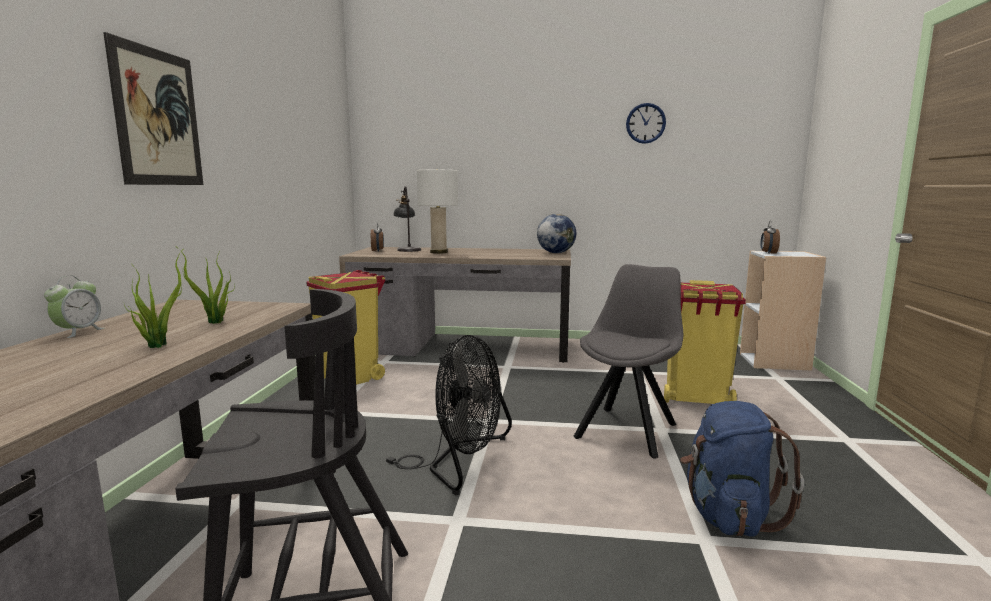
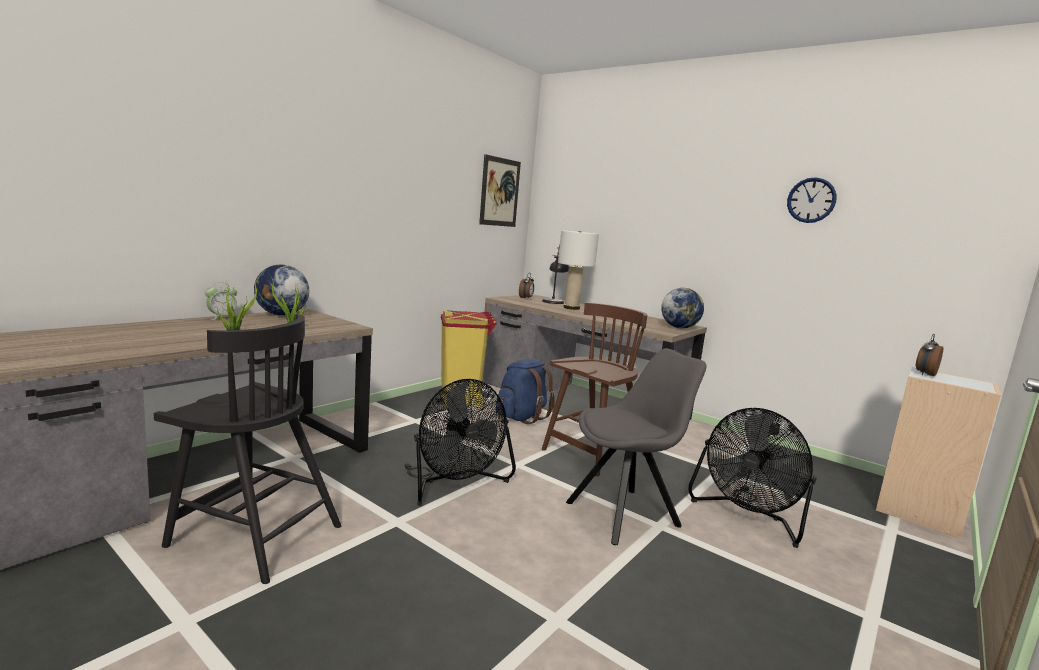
camera: 30 degrees right, 0 degrees up
picture [103,32,203,185] -> picture moved to [479,154,521,227]
yellow trash can [664,280,746,404] -> black fan [688,408,817,548]
blue backpack [680,401,804,537] -> blue backpack moved to [496,359,555,424]
none -> globe [254,265,309,315]
none -> brown chair [542,303,647,476]

